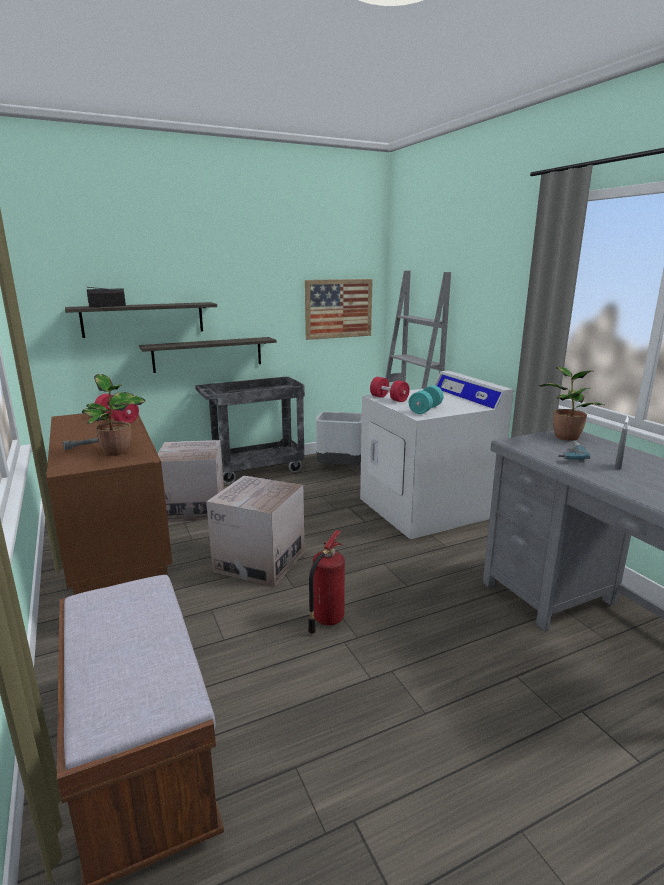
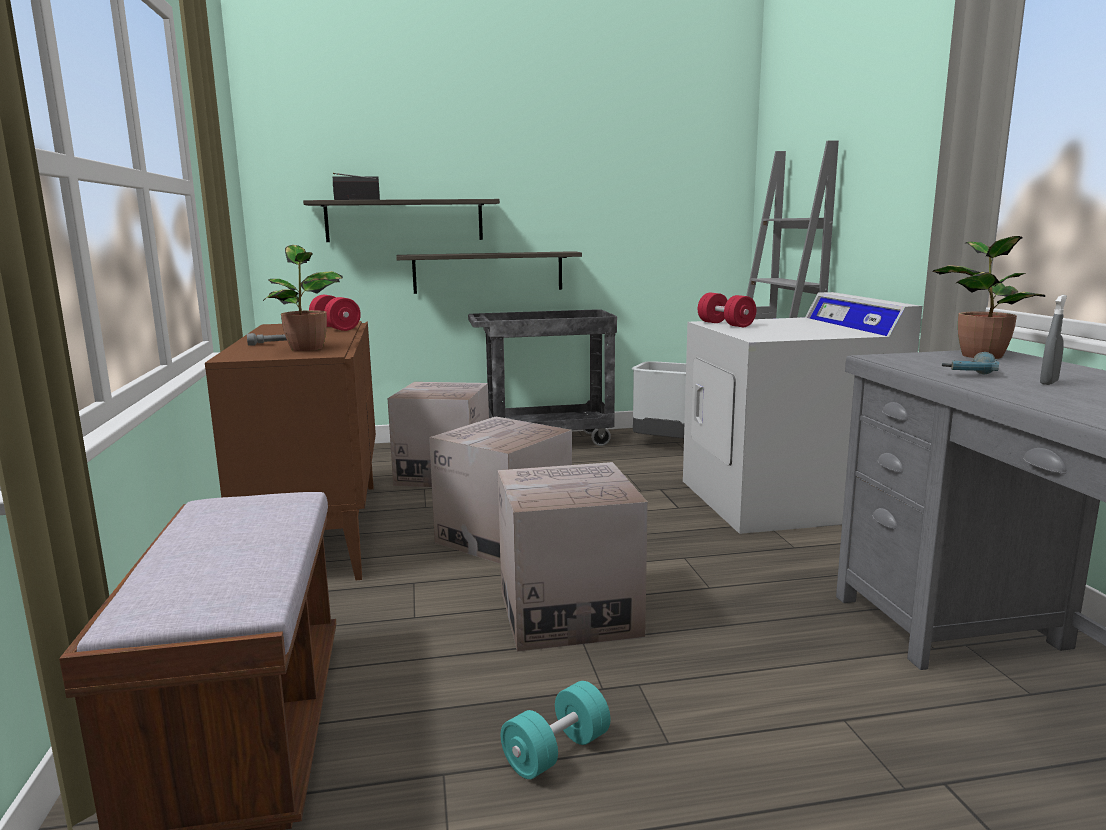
camera: 15 degrees right, 5 degrees down
picture [305,279,373,340] -> none
fire extinguisher [308,530,345,634] -> cardboard box [498,462,648,651]
turquoise dumbbell [409,385,444,414] -> turquoise dumbbell moved to [501,681,610,779]

